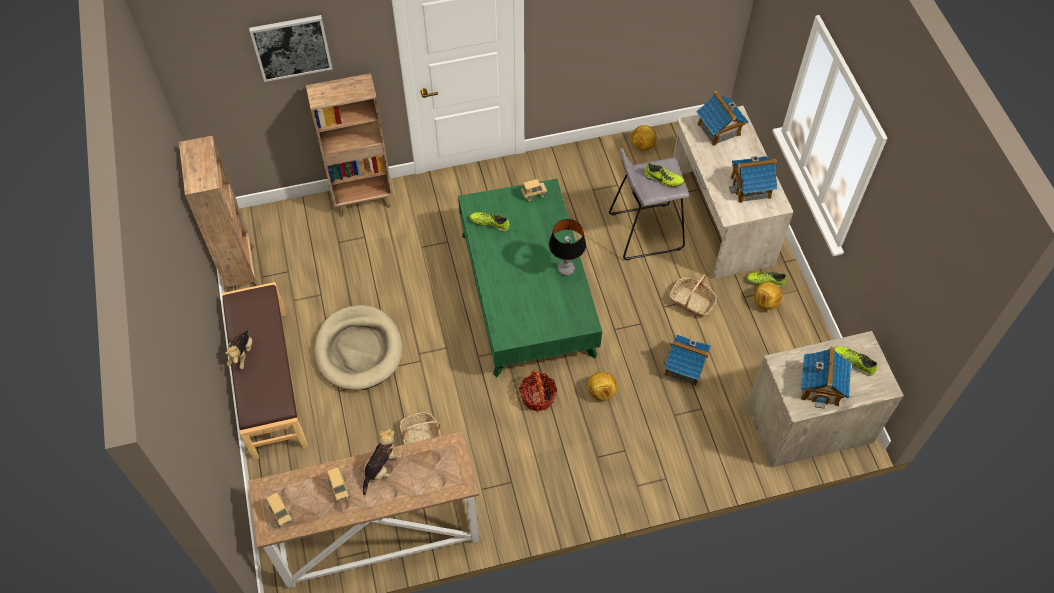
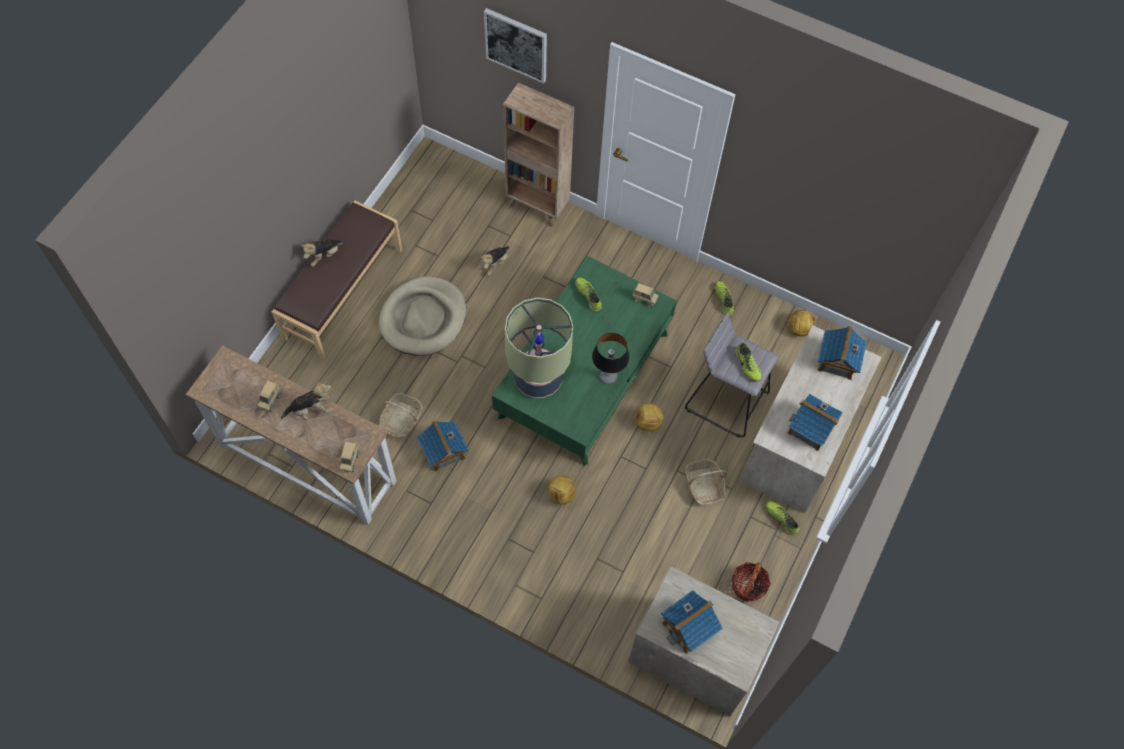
camera: 40 degrees right, 5 degrees up
brown bookcase [179,136,259,292] -> none
toy truck [267,493,294,527] -> toy truck moved to [339,442,360,472]
basket [519,371,557,412] -> basket moved to [732,562,771,602]
toy house [663,334,711,386] -> toy house moved to [417,419,469,472]
football [754,281,782,310] -> football moved to [634,403,663,432]
shoe [835,346,878,376] -> shoe moved to [715,281,734,316]
none -> plush toy [479,246,509,276]
none -> table lamp [505,298,573,398]

